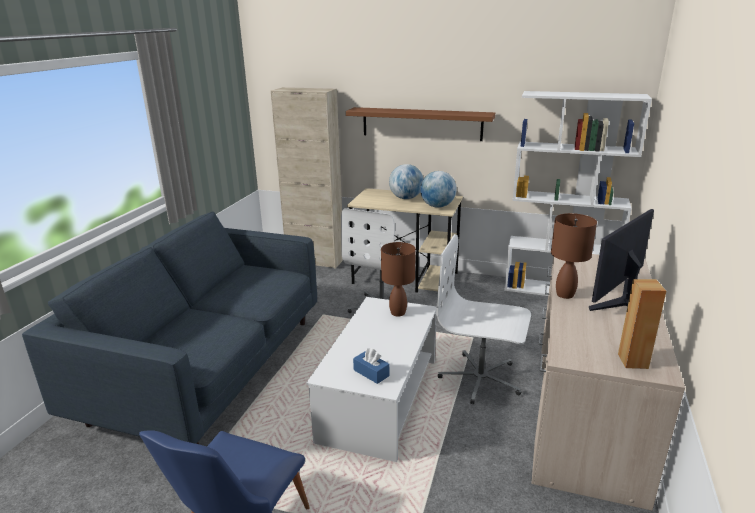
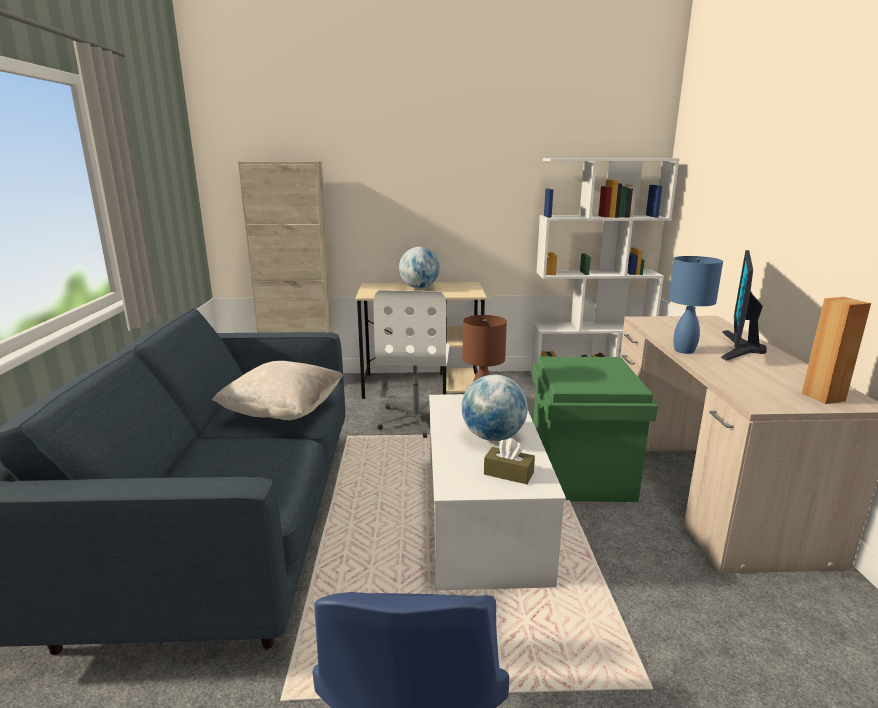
camera: 20 degrees left, 5 degrees down
brown shelf [346,107,495,141] -> none
blue tissue box [353,348,390,384] -> brown tissue box [484,438,535,484]
globe [420,171,457,208] -> globe moved to [461,374,528,441]
white office chair [436,234,531,404] -> green storage box [532,357,658,502]
brown table lamp [551,213,597,299] -> blue table lamp [668,256,723,354]
none -> beige pillow [212,361,343,420]

